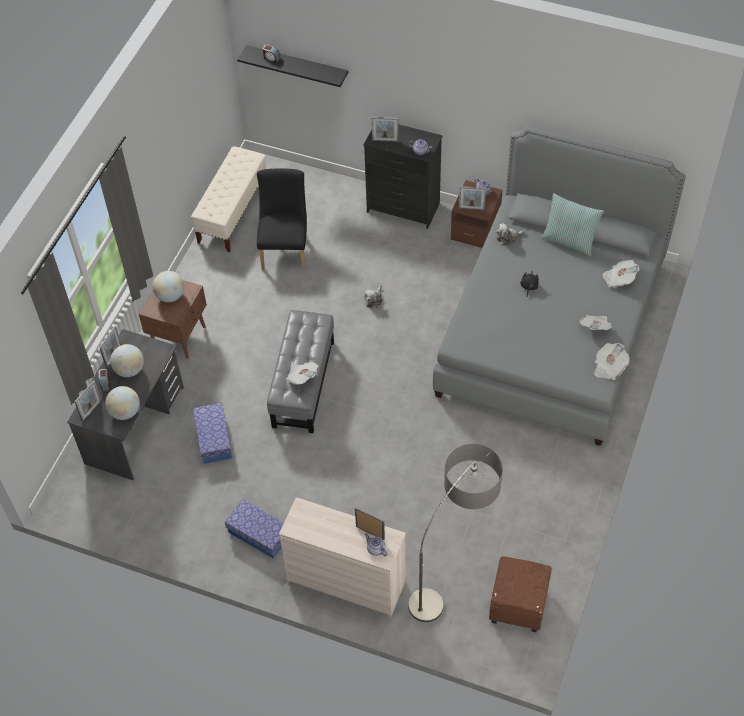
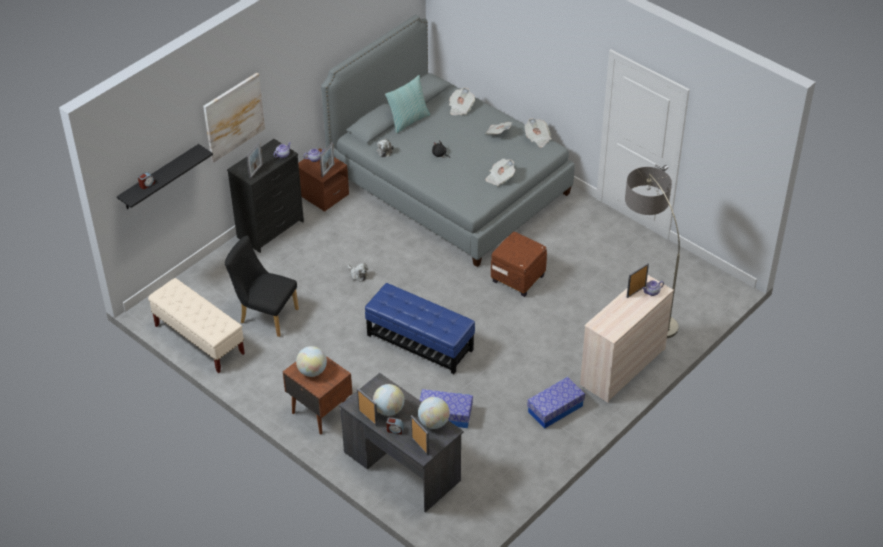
camera: 70 degrees left, 10 degrees down
grey ottoman [267,310,334,433] -> blue ottoman [365,283,475,374]
newspaper [286,362,319,385] -> newspaper moved to [486,159,515,186]
brown ottoman [489,556,552,632] -> brown ottoman moved to [491,232,547,297]
none -> picture [203,73,265,163]

